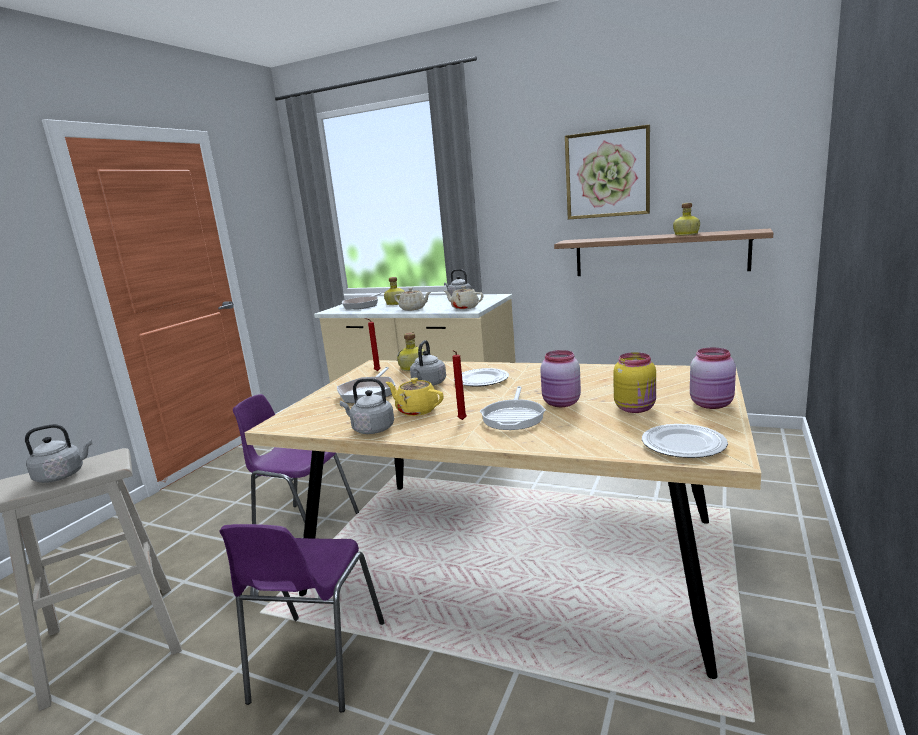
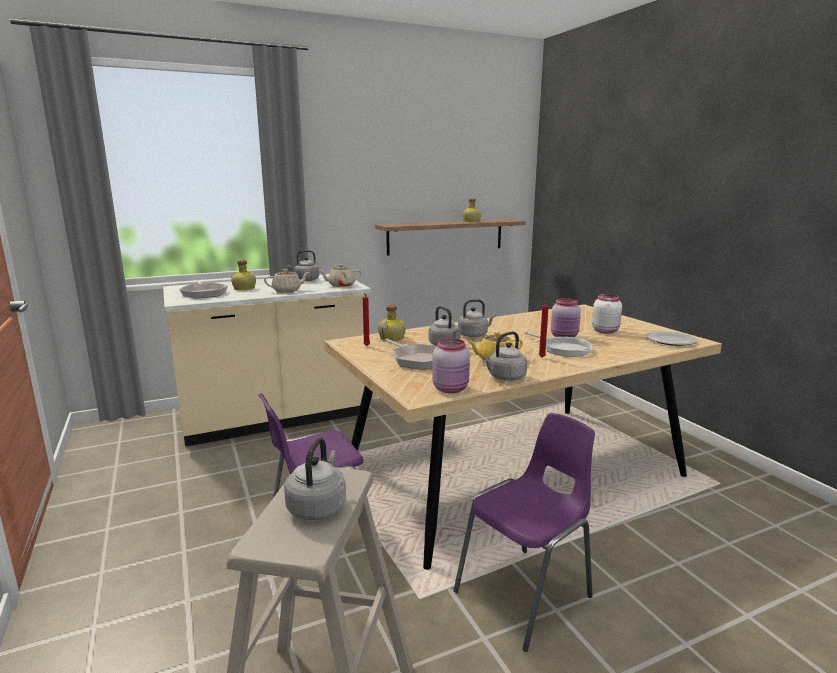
camera: 50 degrees left, 0 degrees up
purple chair [219,524,385,713] -> purple chair turned 90 degrees counterclockwise [454,413,595,652]
plate [454,368,509,387] -> grey kettle [458,299,496,337]
picture [565,125,650,219] -> none
yellow jar [613,352,656,413] -> white jar [592,294,622,334]
pink jar [690,348,736,409] -> pink jar moved to [432,338,470,393]

